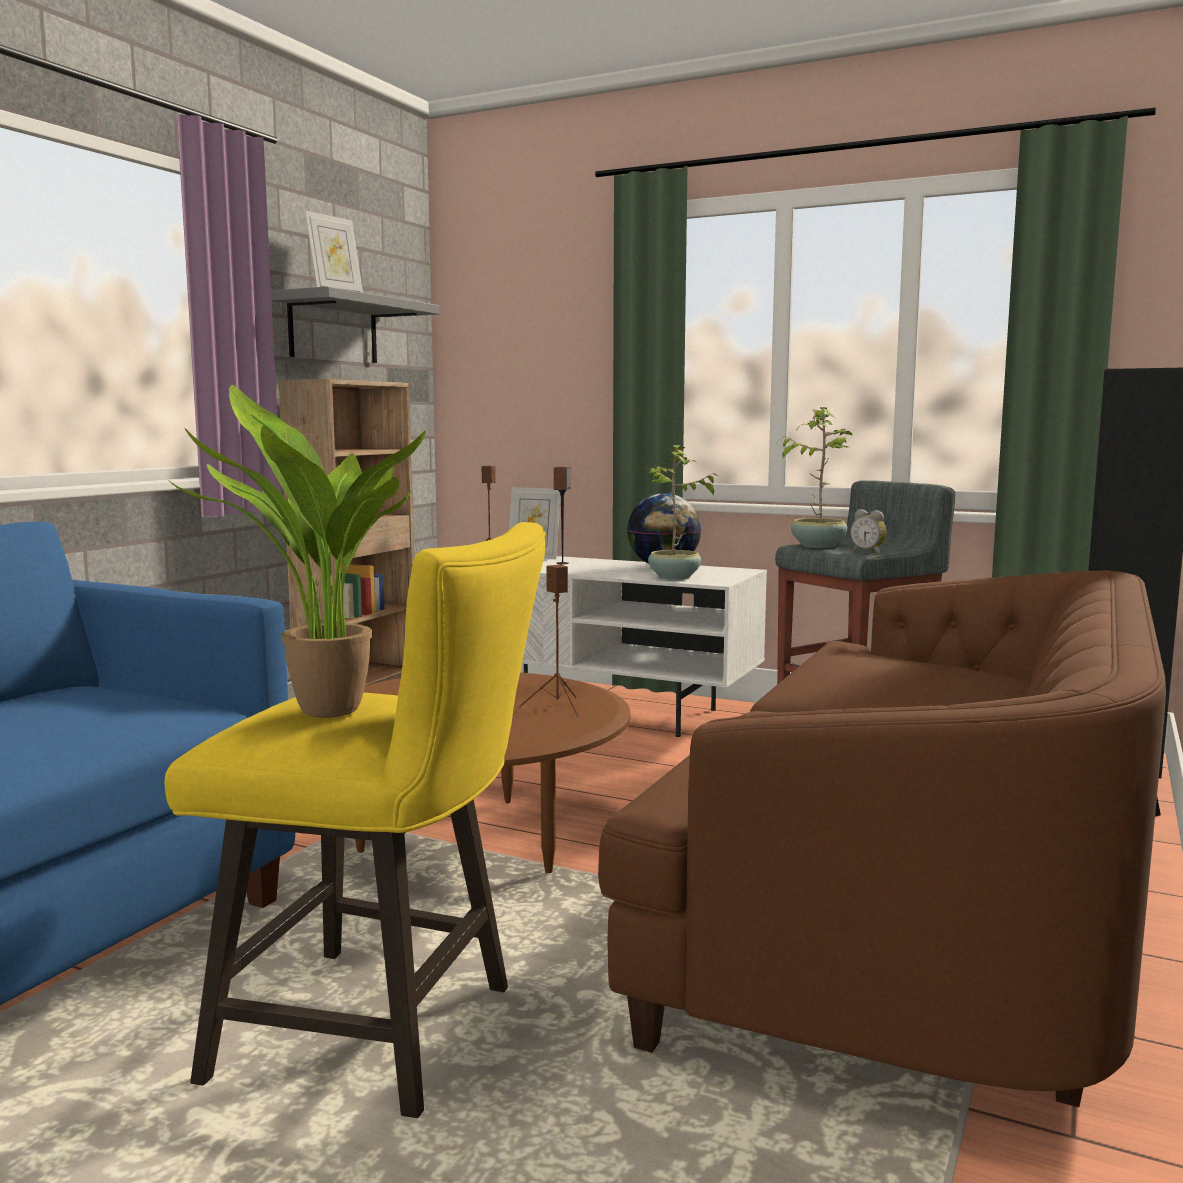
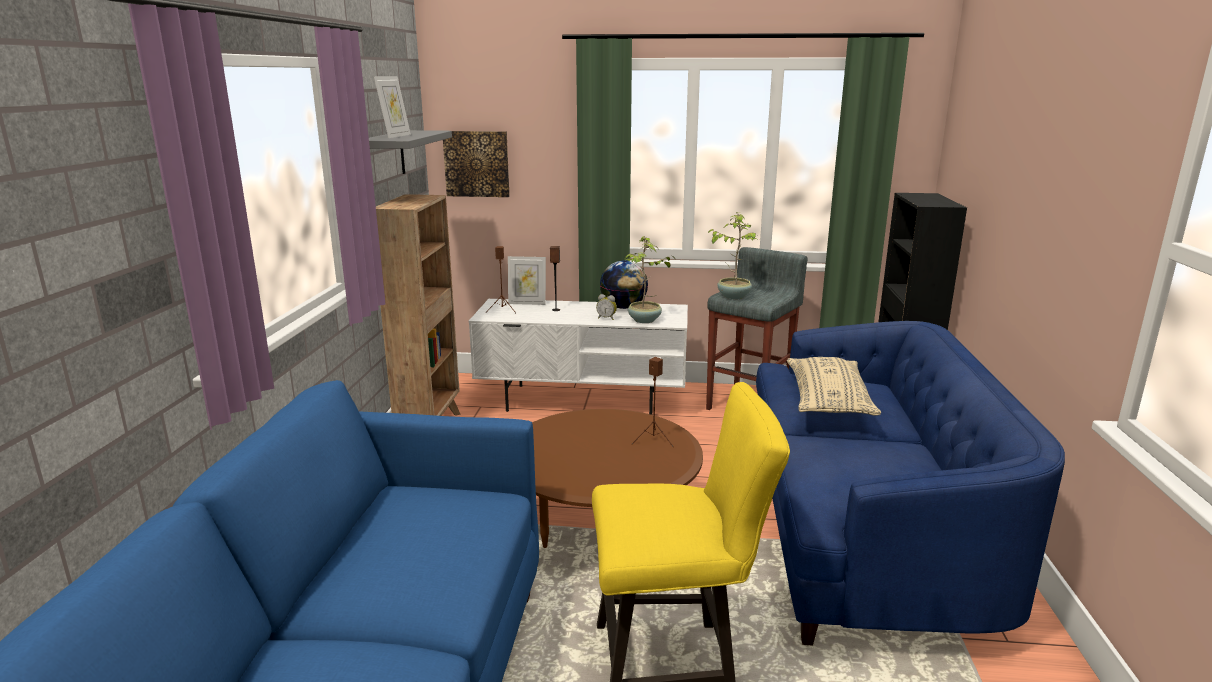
camera: 20 degrees left, 10 degrees up
potted plant [166,385,426,718] -> none
brown sofa [598,570,1166,1107] -> blue sofa [756,321,1065,646]
alarm clock [850,509,887,554] -> alarm clock moved to [596,294,617,320]
none -> picture [443,131,509,197]
none -> beige pillow [787,357,881,416]

